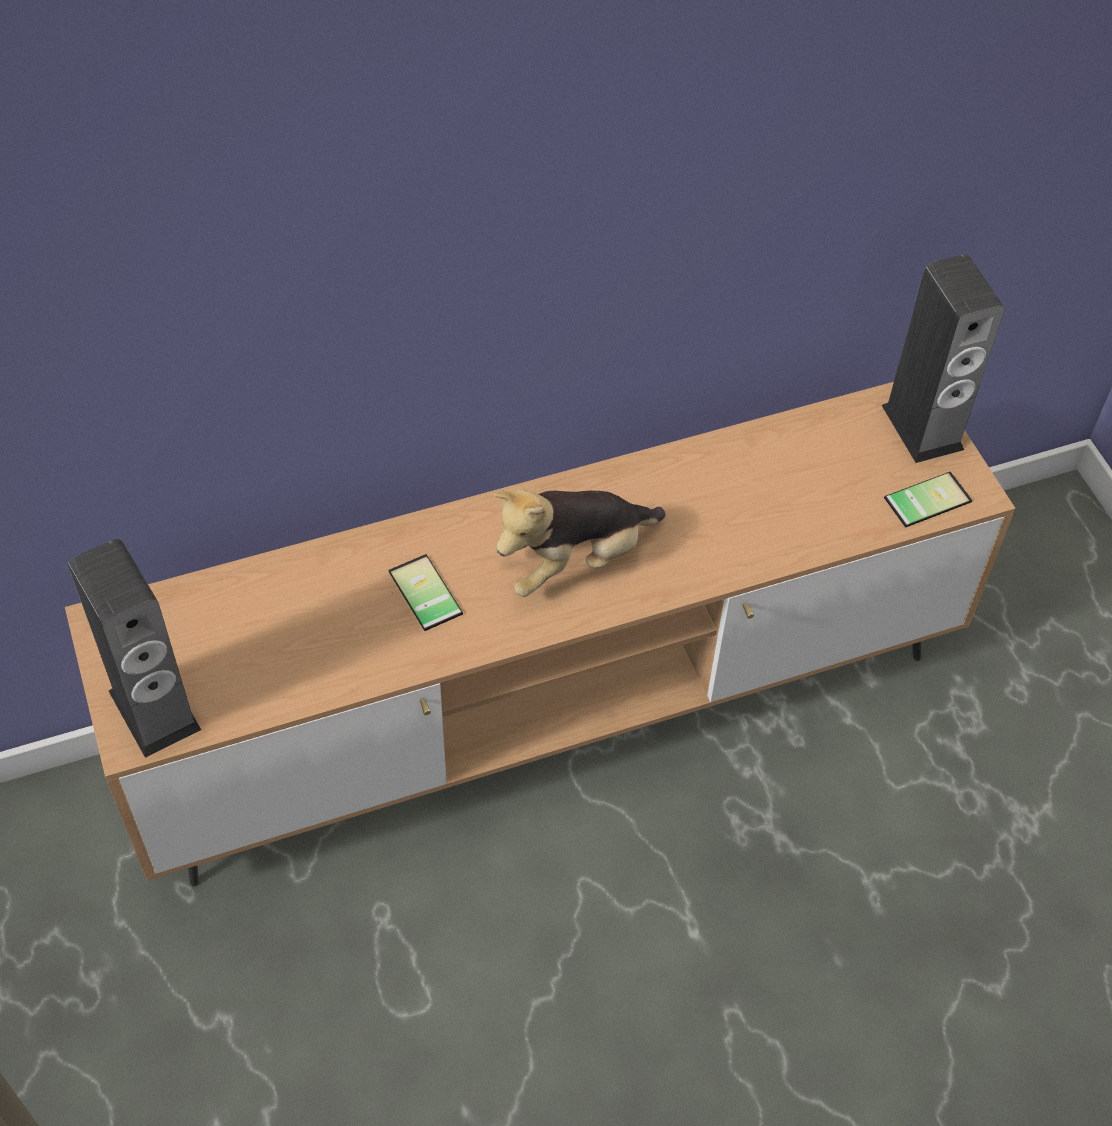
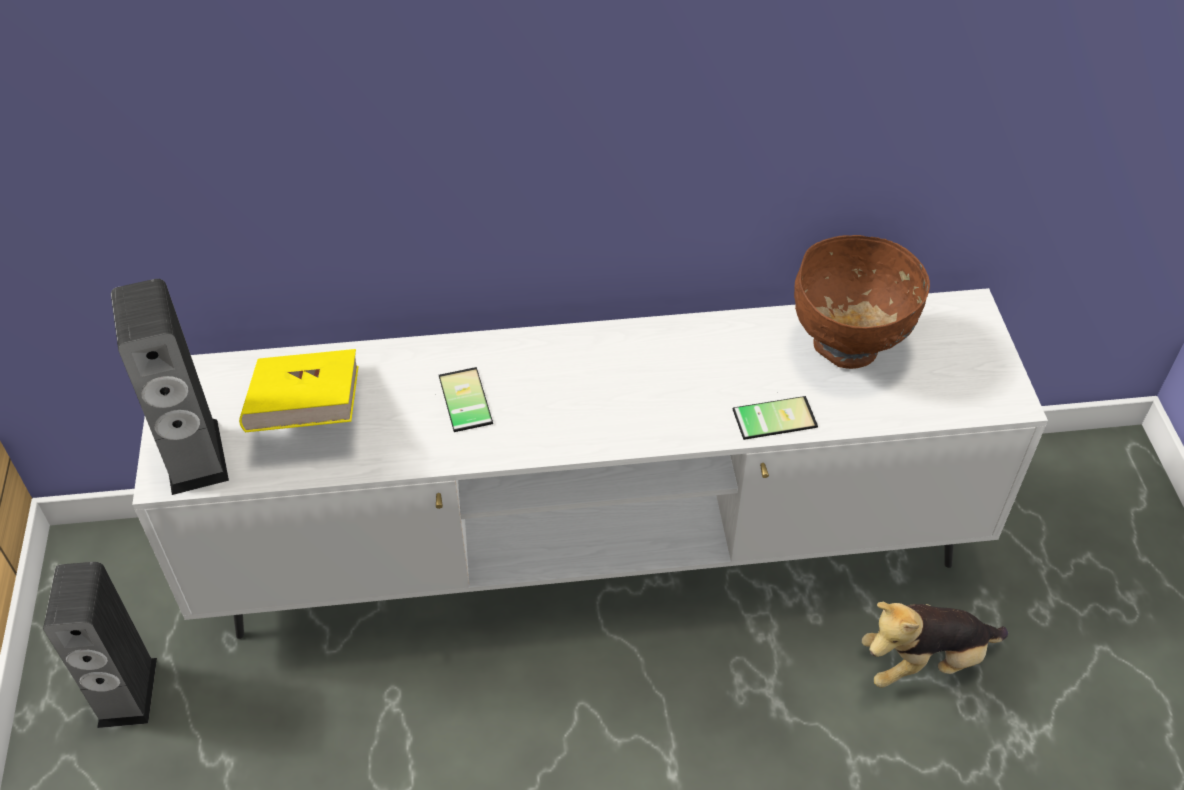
camera: 15 degrees right, 5 degrees down
brown tv stand [65,382,1016,886] -> white tv stand [132,288,1048,639]
plush toy [494,490,666,597] -> plush toy moved to [862,601,1008,688]
speaker [882,254,1005,463] -> speaker moved to [43,562,157,728]
phone [884,471,972,528] -> phone moved to [733,396,818,440]
none -> yellow book [239,349,358,432]
none -> brown bowl [794,235,930,369]

